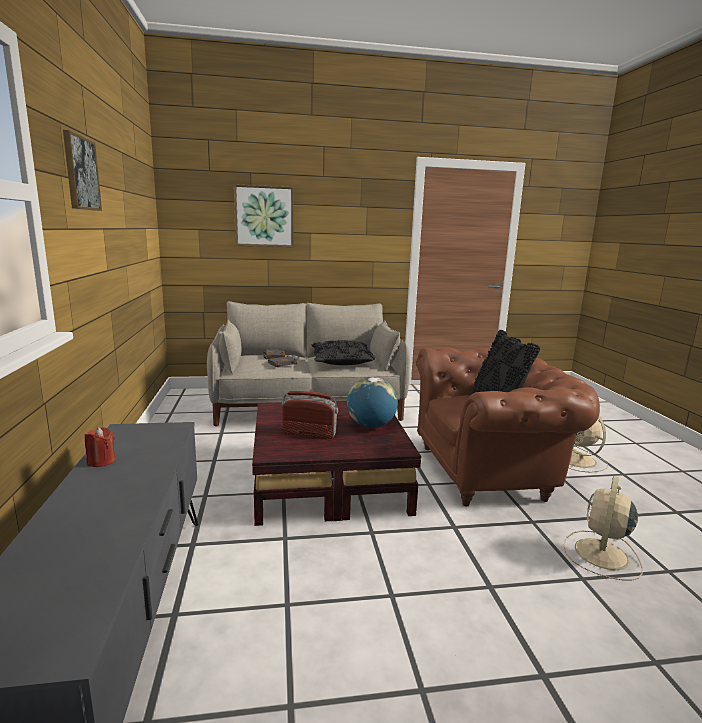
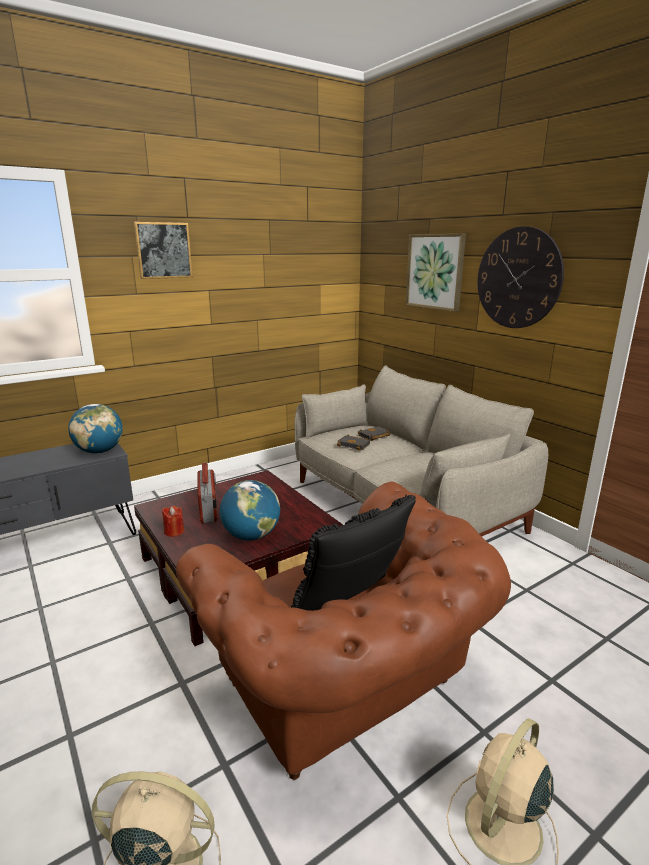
camera: 65 degrees right, 5 degrees up
red candle [85,427,115,467] -> red candle moved to [162,506,184,537]
black pillow [311,340,375,365] -> none
none -> globe [68,404,123,454]
none -> wall clock [477,226,564,328]

